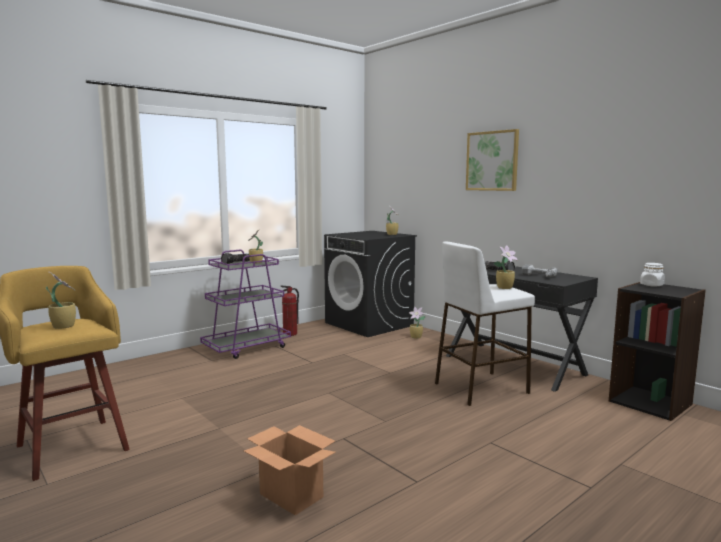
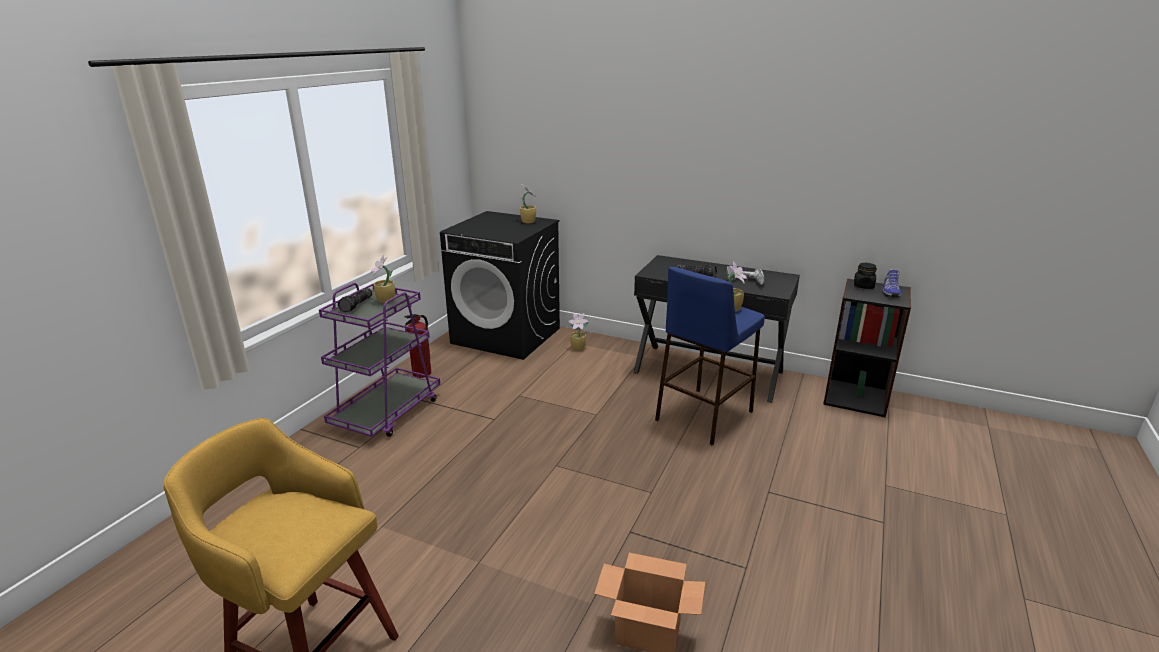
camera: 25 degrees left, 15 degrees up
potted plant [46,272,76,329] -> none
white stool [435,242,535,406] -> blue stool [655,267,765,446]
picture [466,129,519,191] -> none
white jar [640,263,665,287] -> black jar [854,262,877,289]
none -> shoe [882,269,901,298]

